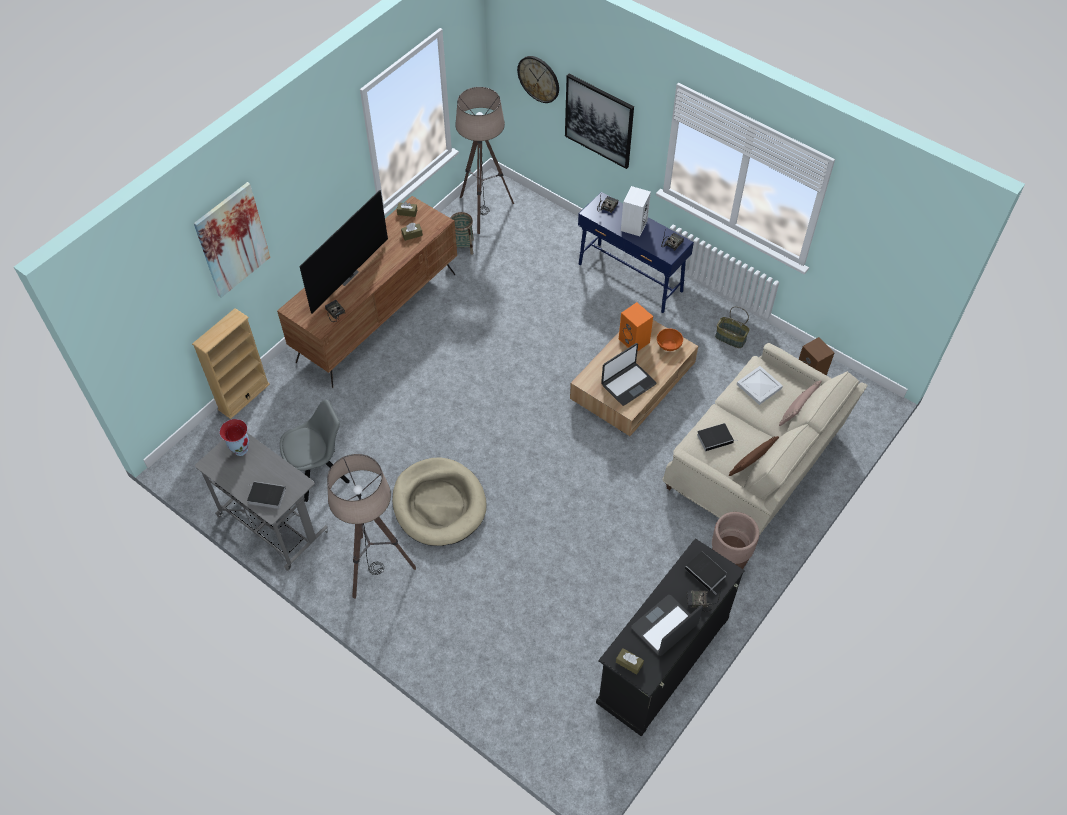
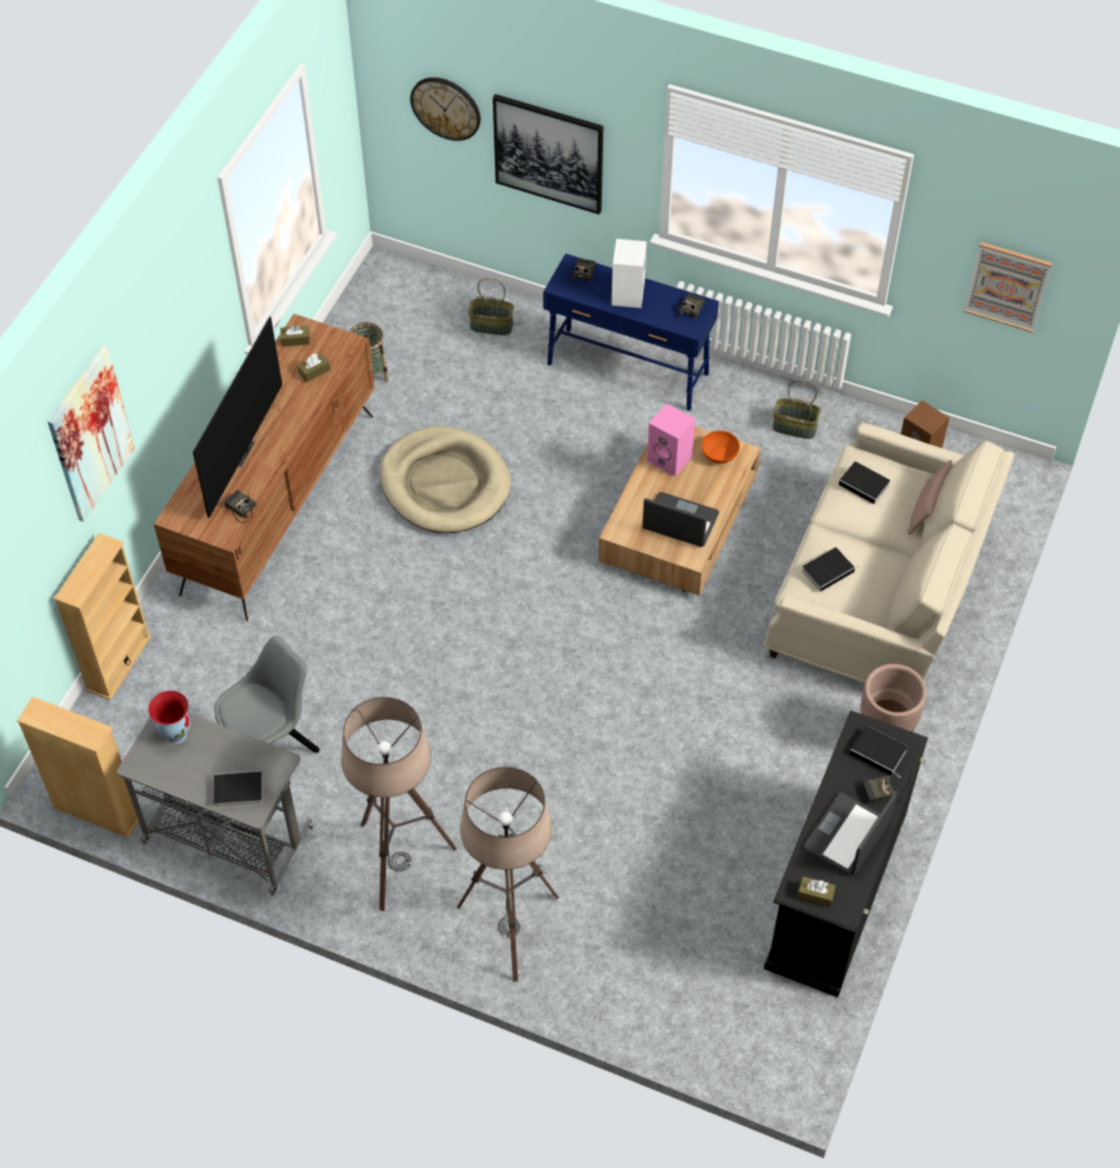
camera: 15 degrees left, 0 degrees up
beige dog bed [392,458,487,546] -> beige dog bed moved to [380,426,511,533]
floor lamp [455,87,514,234] -> floor lamp moved to [457,767,559,982]
laptop [601,343,656,406] -> laptop turned 105 degrees counterclockwise [642,492,719,547]
orange speaker [619,302,653,352] -> pink speaker [647,403,695,477]
brown pillow [729,436,779,476] -> none
white tray [737,366,783,405] -> book [839,461,890,506]
none -> beige bookcase [17,697,139,838]
none -> basket [468,278,514,335]
none -> picture [964,242,1052,333]

